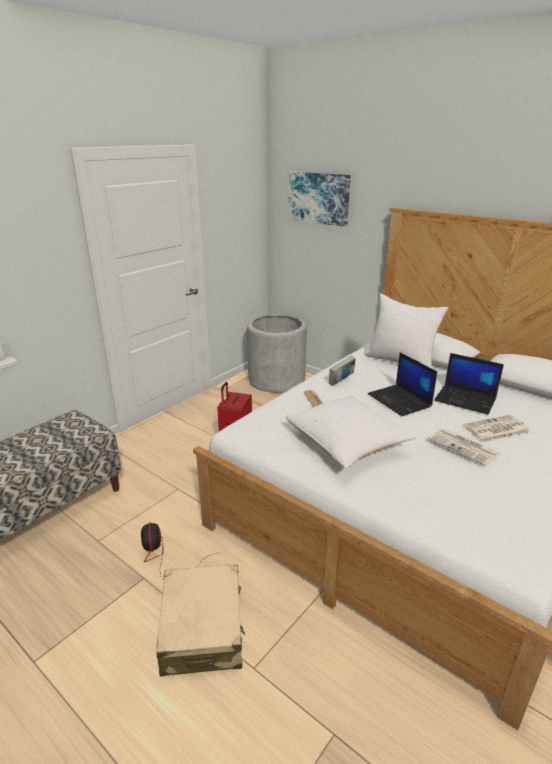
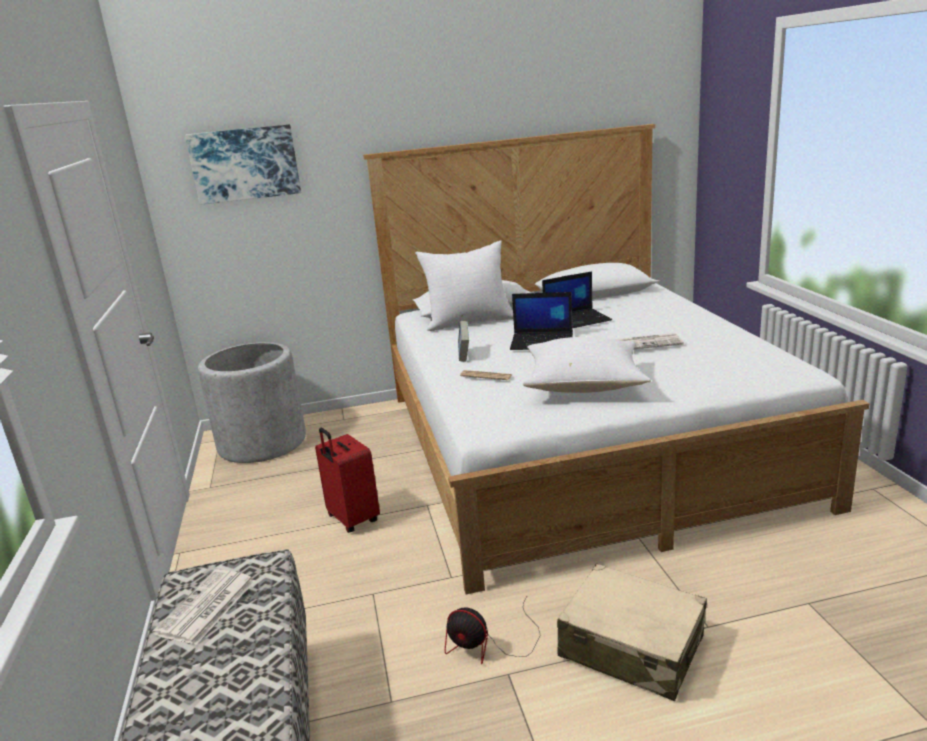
camera: 50 degrees left, 5 degrees down
newspaper [463,415,530,442] -> newspaper moved to [152,569,255,645]

